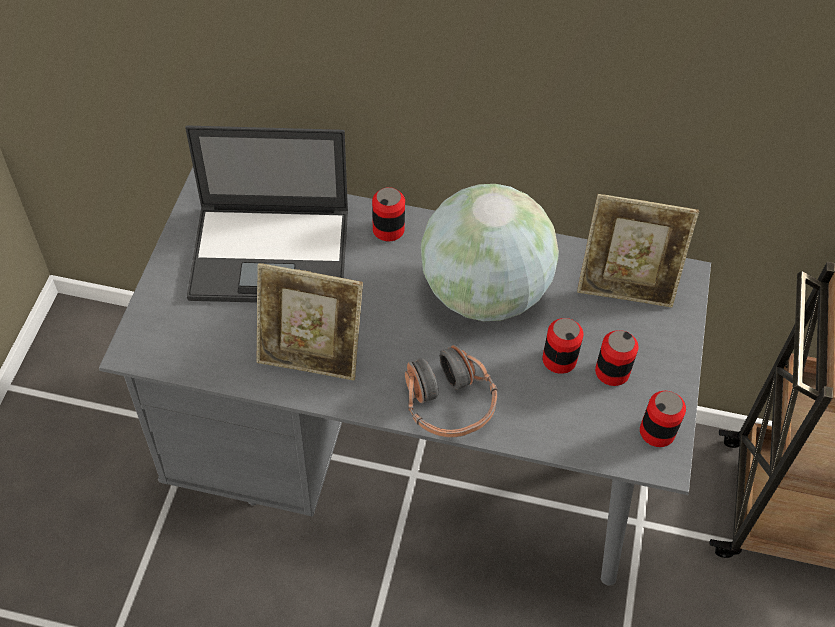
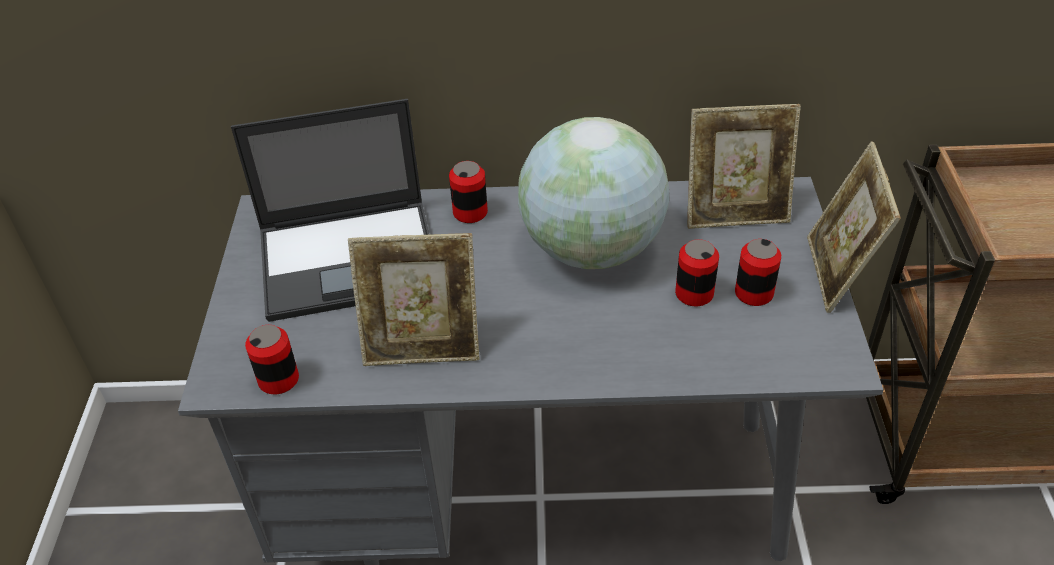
camera: 10 degrees left, 10 degrees down
headphones [405,345,497,437] -> none
can [640,391,686,447] -> can moved to [245,325,299,394]
none -> picture frame [807,141,901,313]

